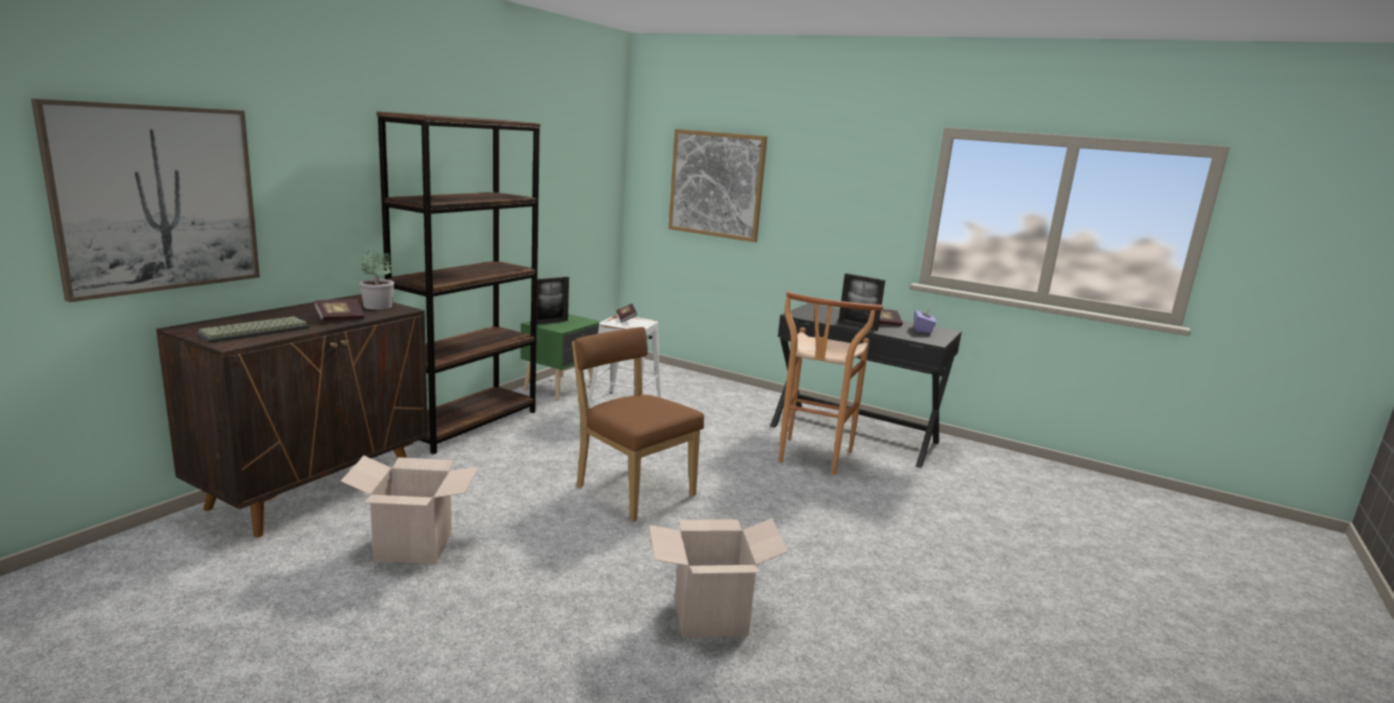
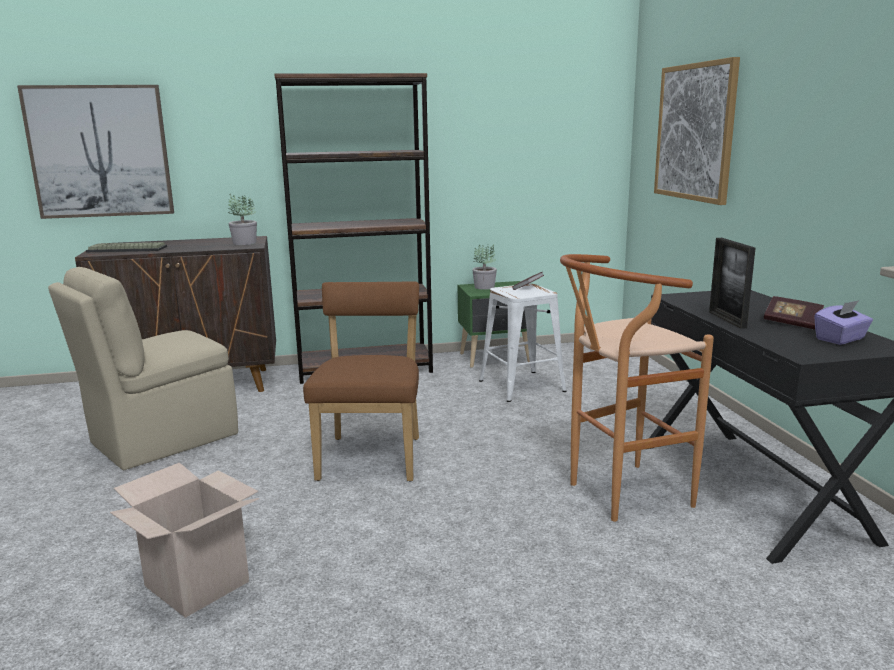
camera: 50 degrees right, 0 degrees up
book [314,299,365,321] -> none
cardboard box [340,456,479,564] -> beige chair [48,267,238,470]
picture frame [537,277,569,325] -> potted plant [472,244,497,290]

